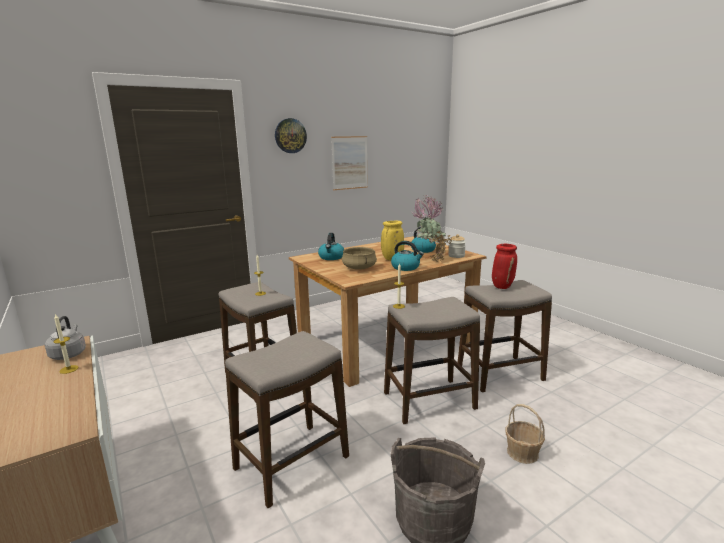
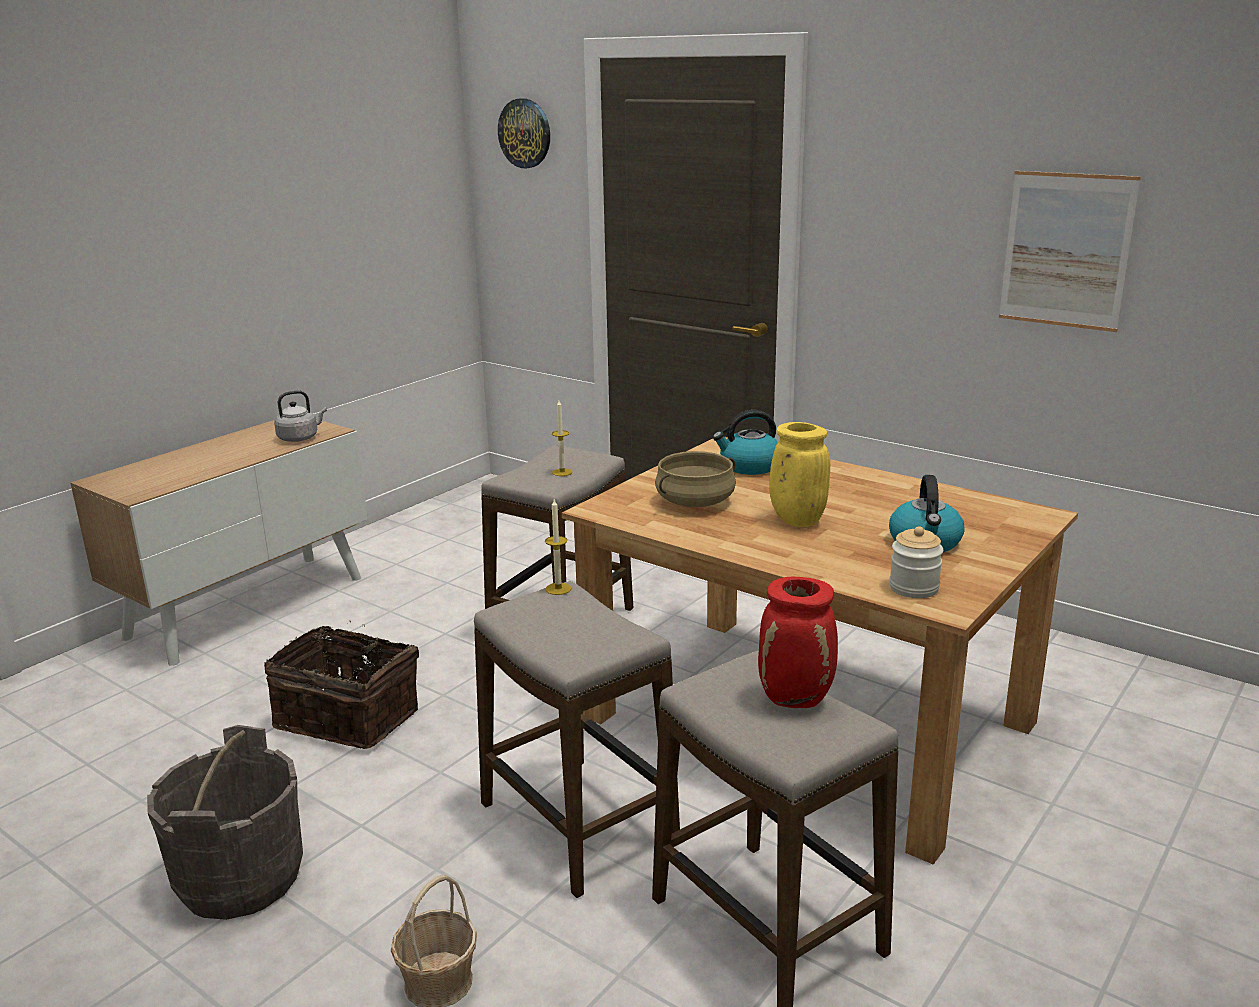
camera: 70 degrees right, 5 degrees up
candle [53,314,78,374] -> none
stool [225,331,349,508] -> basket [264,621,419,749]
wall clock [275,118,307,153] -> wall clock moved to [498,98,550,168]
kettle [391,241,424,271] -> none
potted plant [413,195,452,262] -> none

